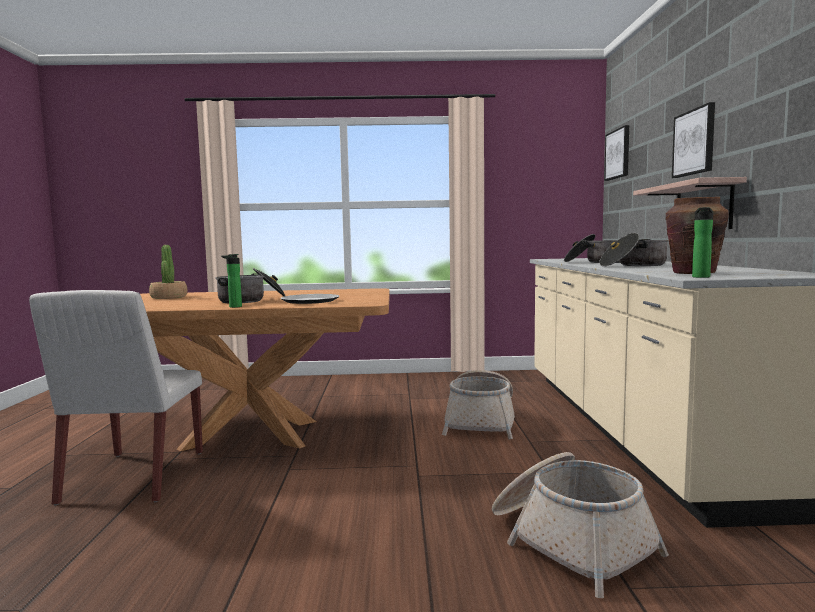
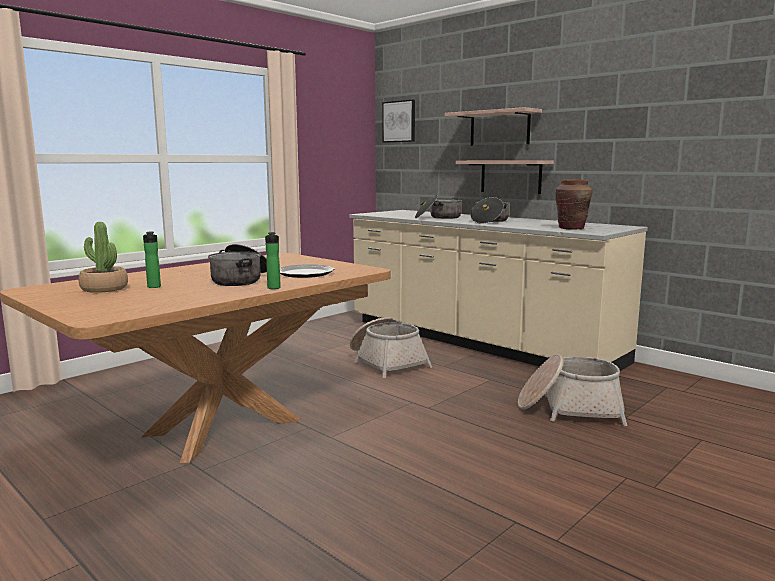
camera: 45 degrees left, 5 degrees up
white chair [29,290,203,505] -> none
picture [672,102,715,178] -> shelf [445,107,542,146]
bottle [692,207,713,278] -> bottle moved to [143,231,161,288]

